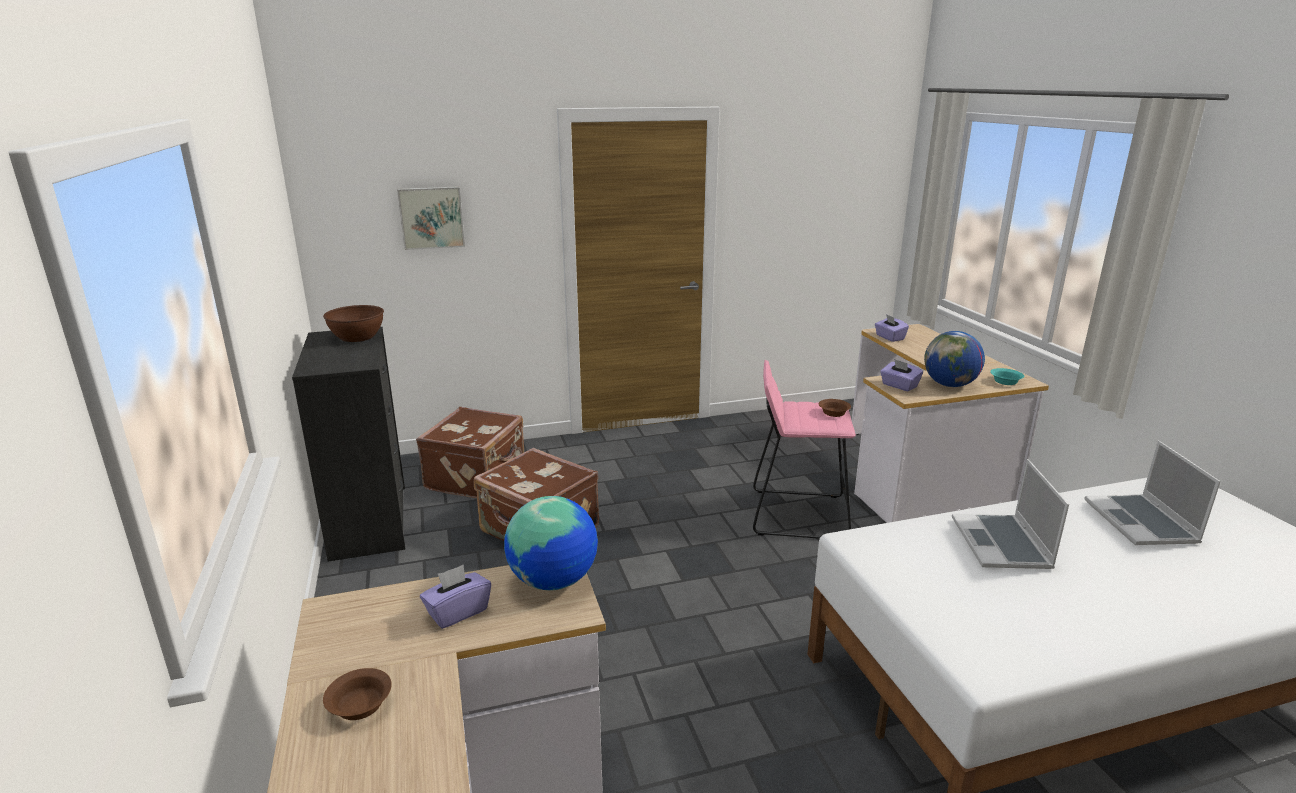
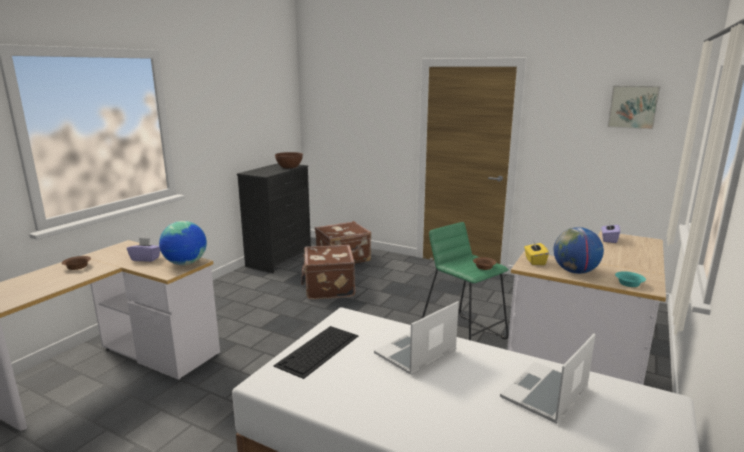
camera: 45 degrees right, 5 degrees down
picture [397,186,465,250] -> picture moved to [607,85,661,130]
pink stool [753,360,856,539] -> green stool [422,222,509,340]
purple tissue box [880,359,923,391] -> yellow tissue box [524,240,549,265]
none -> keyboard [273,326,359,379]

